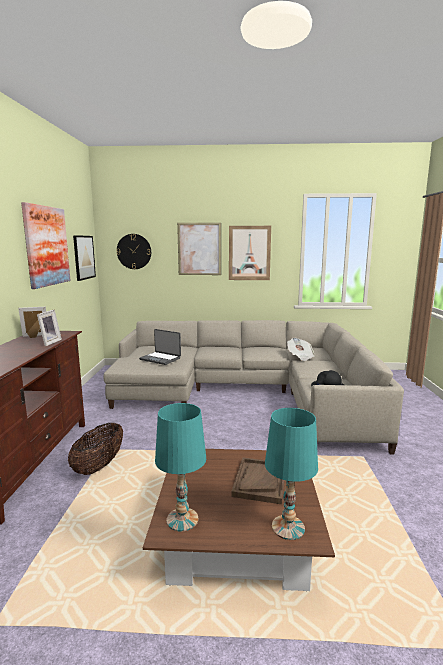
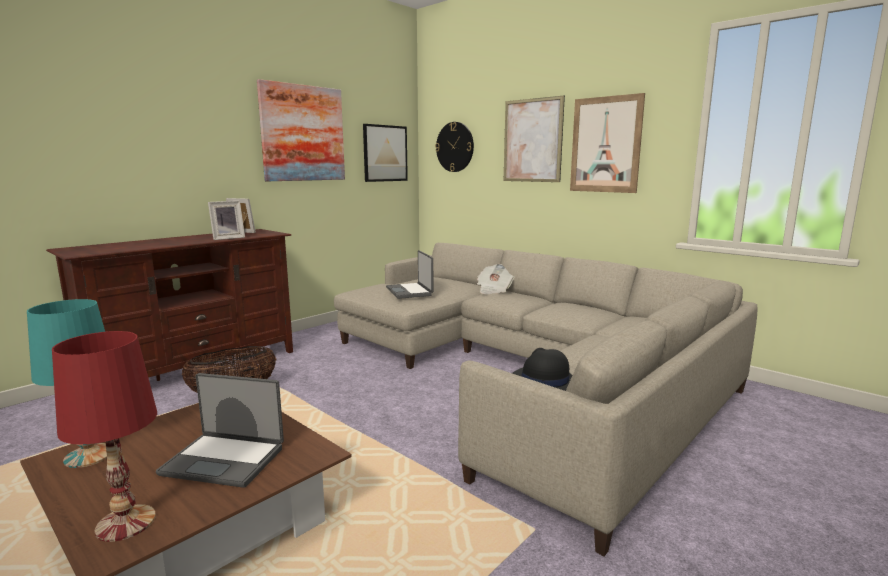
camera: 40 degrees right, 0 degrees up
brown tray [231,457,285,504] -> laptop [156,373,284,488]
turquoise table lamp [265,408,318,540] -> red table lamp [52,331,157,542]
newspaper [287,338,315,361] -> newspaper moved to [477,264,515,294]

